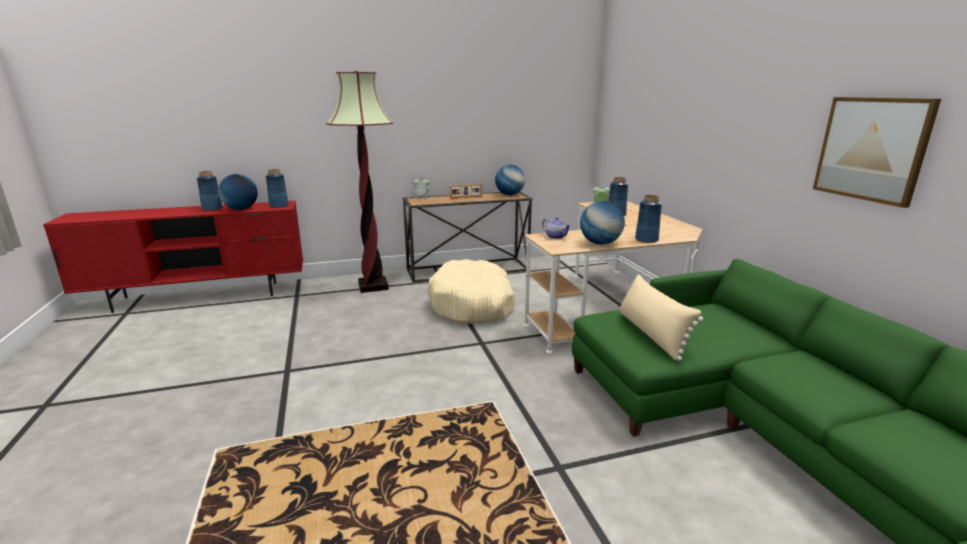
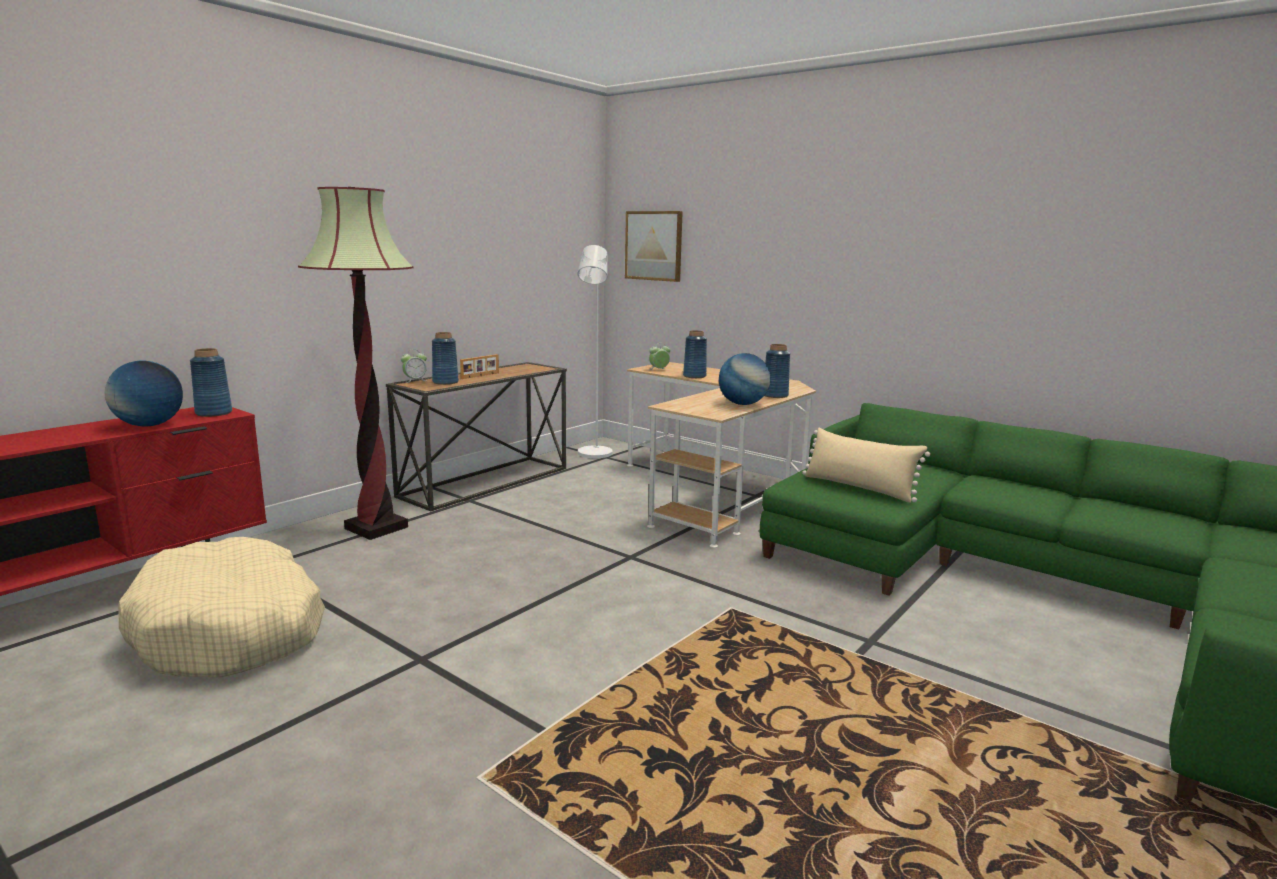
camera: 35 degrees left, 5 degrees down
blue vase [197,171,223,211] -> blue vase moved to [432,332,459,385]
beige dog bed [427,259,516,324] -> beige dog bed moved to [118,537,325,678]
globe [495,165,525,195] -> none
teapot [542,217,571,239] -> none
picture [813,97,941,208] -> picture moved to [625,211,683,282]
none -> white floor lamp [578,245,613,458]

